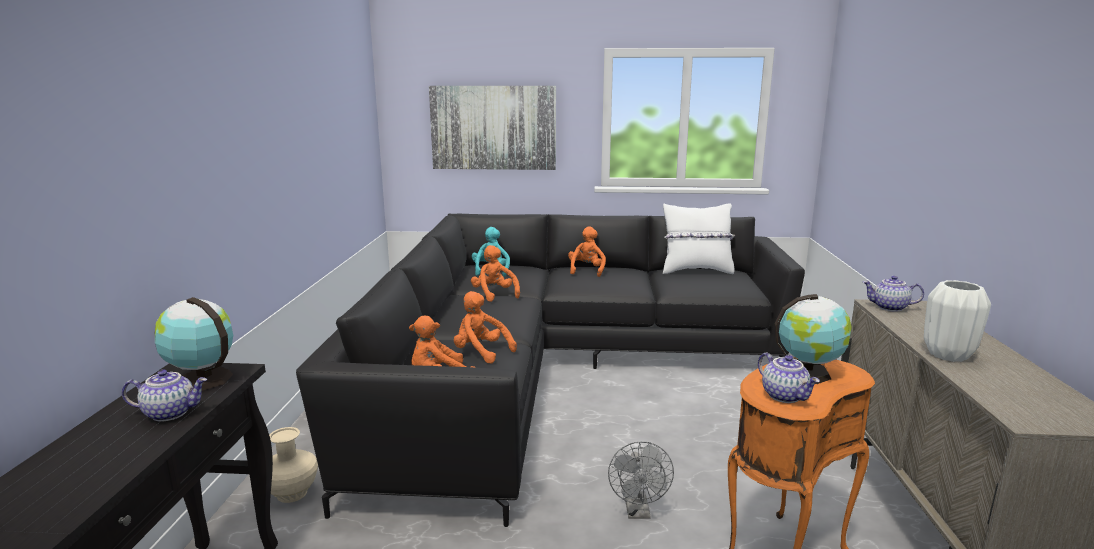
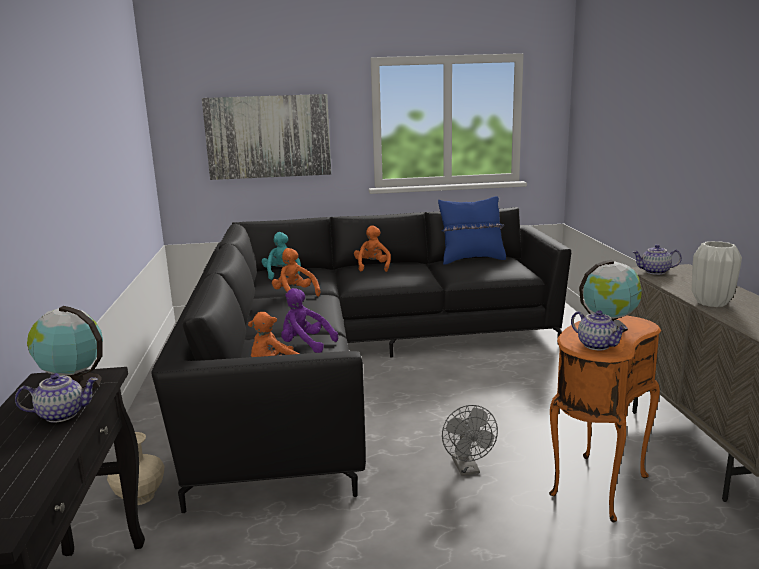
camera: 10 degrees left, 0 degrees up
orange plush toy [454,291,517,364] -> purple plush toy [281,288,338,353]
white pillow [663,204,735,274] -> blue pillow [438,196,506,265]

